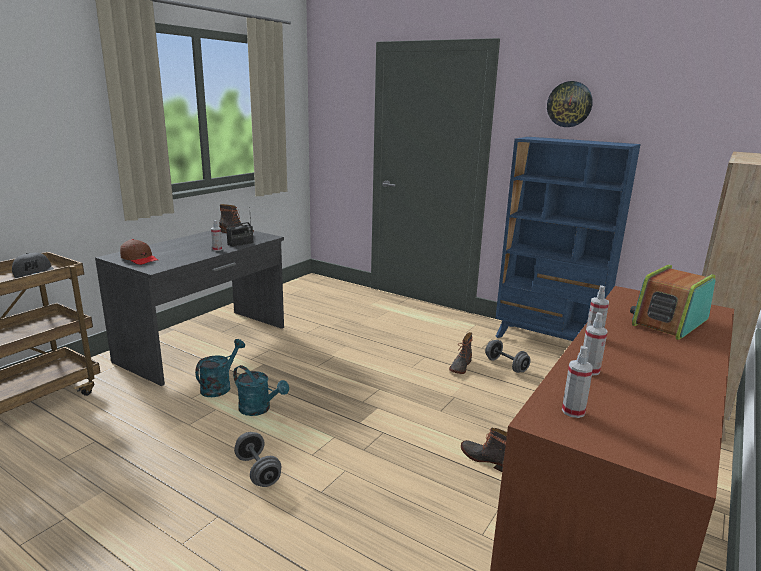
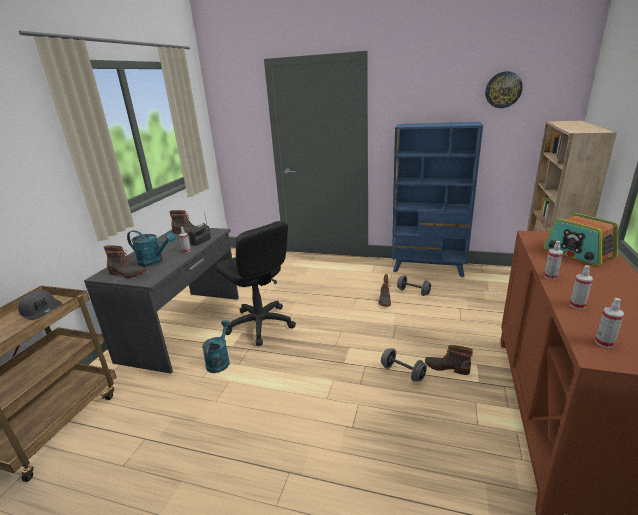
camera: 15 degrees left, 5 degrees up
brown cap [120,239,158,265] -> boot [104,245,147,278]
turquoise watering can [233,365,289,416] -> turquoise watering can moved to [127,230,176,266]
grey dumbbell [234,432,281,487] -> grey dumbbell moved to [381,348,427,382]
wall clock [547,81,593,127] -> wall clock moved to [485,71,523,108]
radio [630,264,715,340] -> radio turned 60 degrees counterclockwise [544,213,618,266]
none -> black office chair [216,221,296,346]

